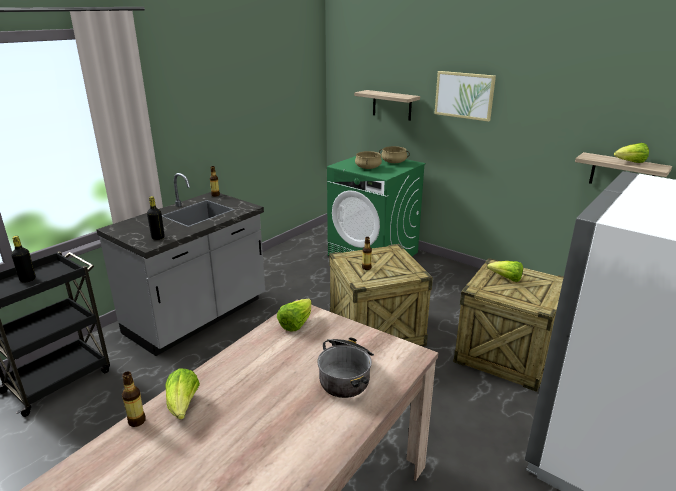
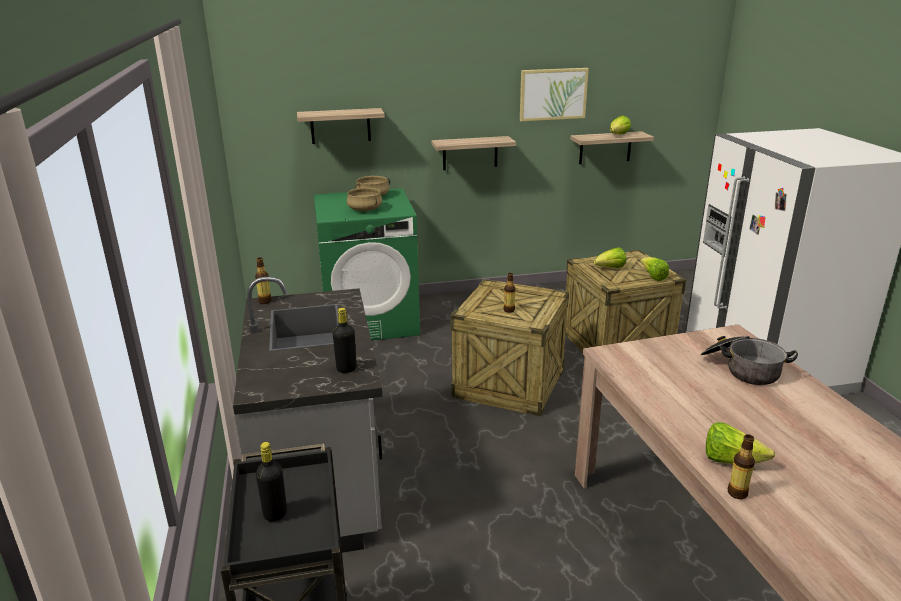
camera: 50 degrees left, 0 degrees up
lettuce [277,298,311,332] -> lettuce moved to [640,257,669,281]
picture [434,71,496,122] -> picture moved to [520,68,589,122]
none -> shelf [431,136,516,170]

